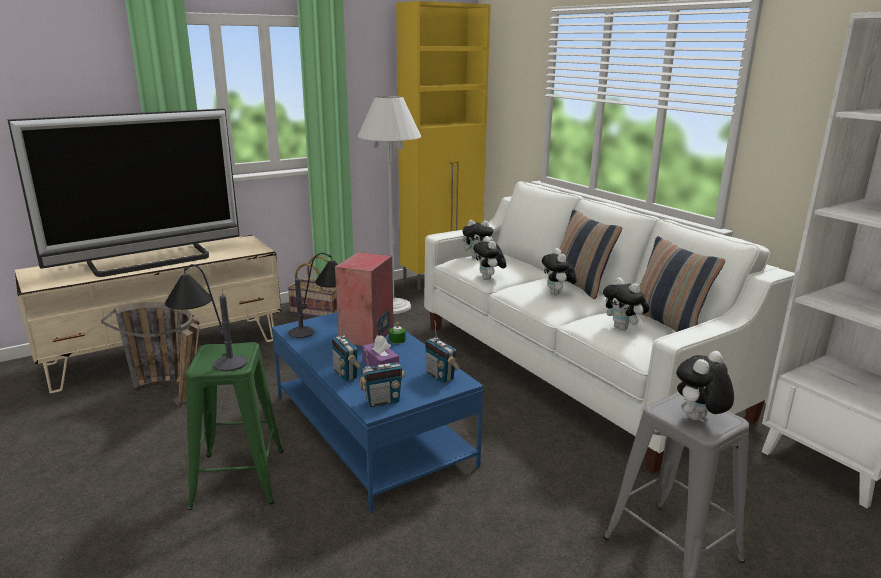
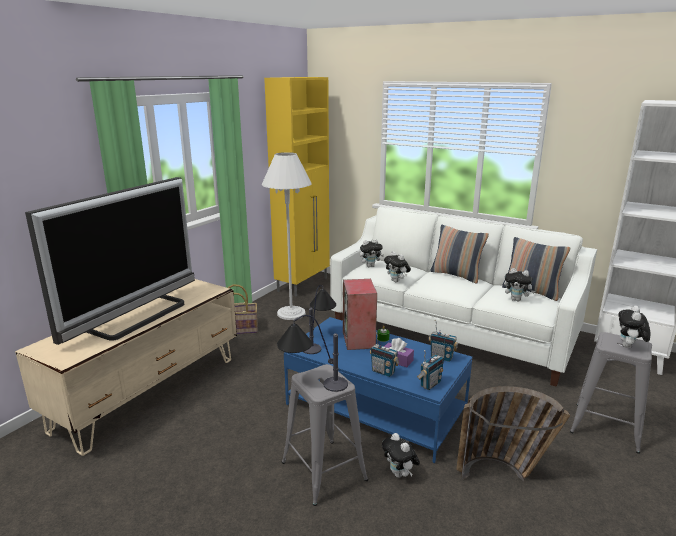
camera: 25 degrees left, 0 degrees up
basket [101,302,199,407] -> basket moved to [456,386,571,481]
green stool [186,342,284,510] -> grey stool [282,364,368,506]
plush toy [542,248,577,295] -> plush toy moved to [382,433,420,478]

